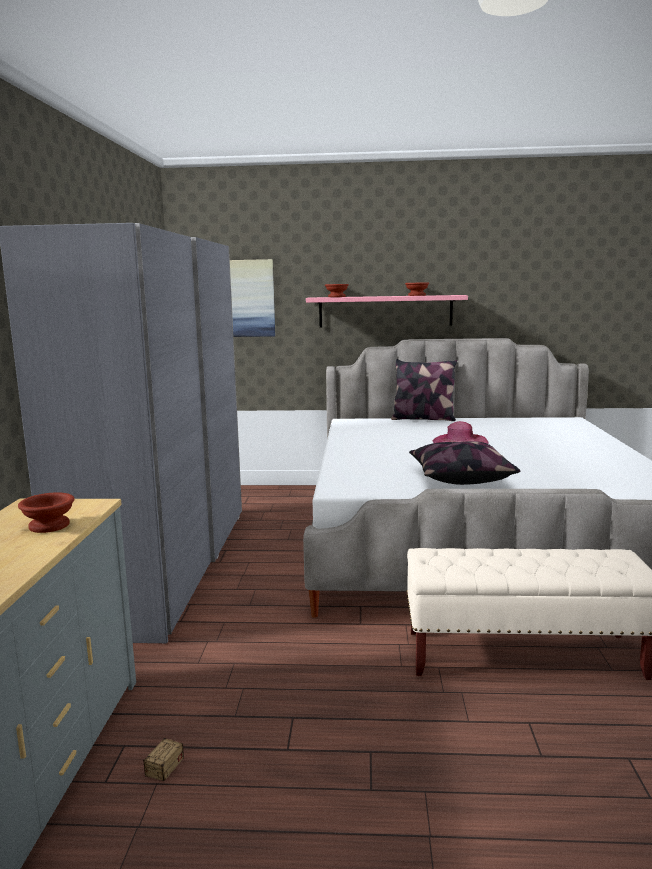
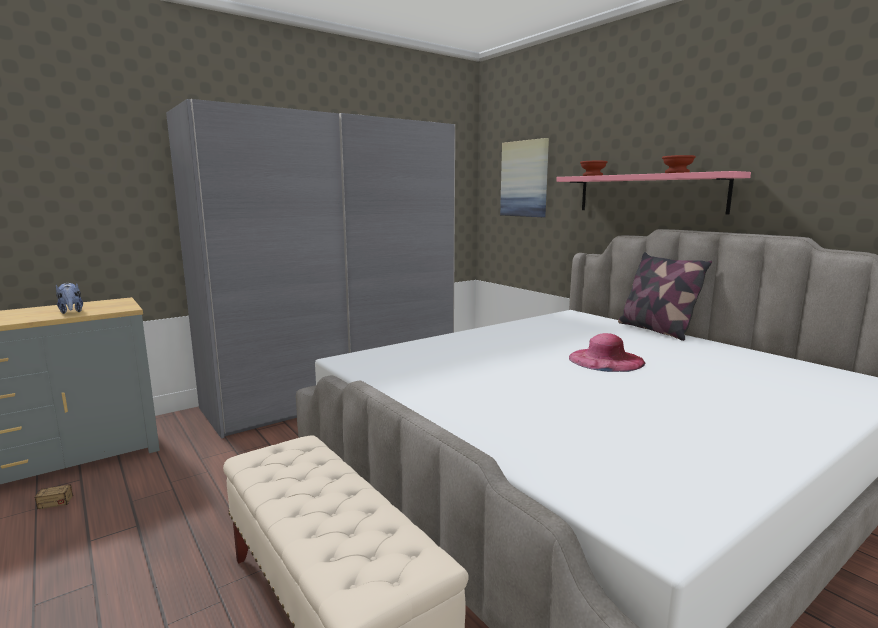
camera: 50 degrees right, 0 degrees up
brown bowl [18,492,75,533] -> plush toy [56,282,83,314]
pillow [409,441,520,485] -> none

